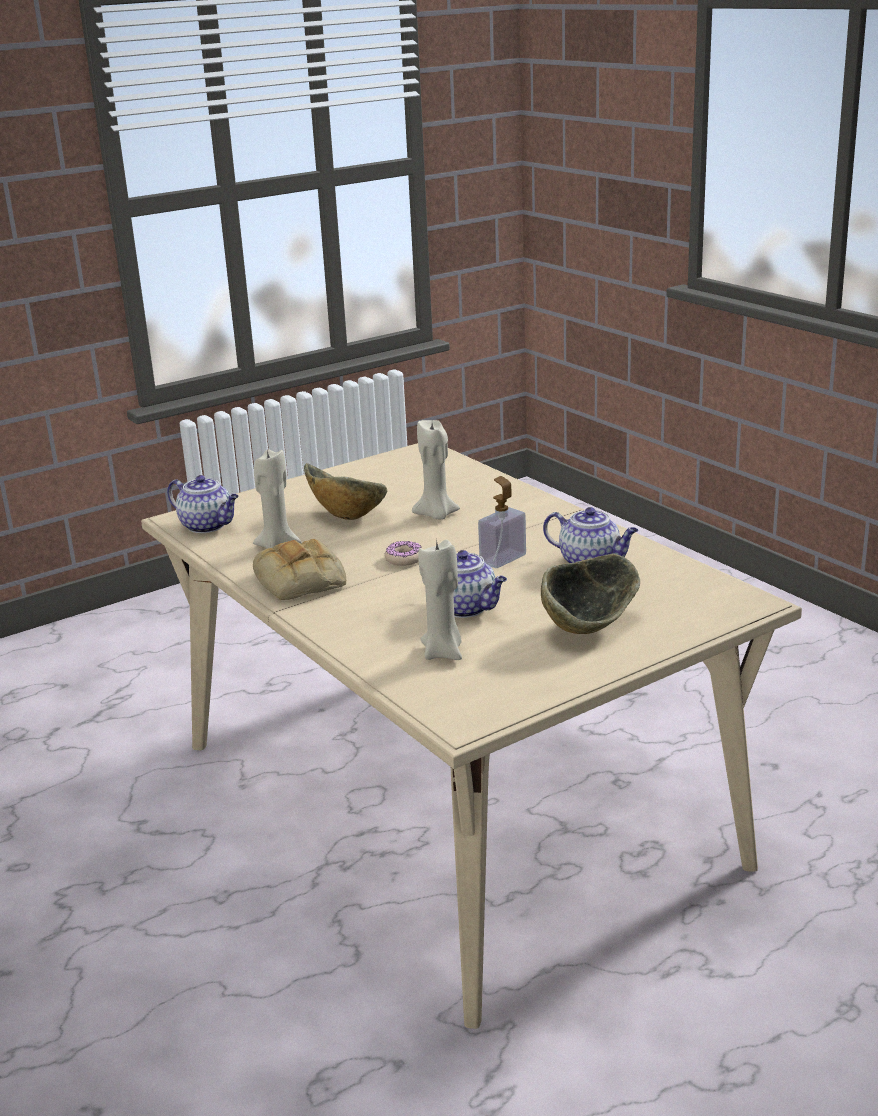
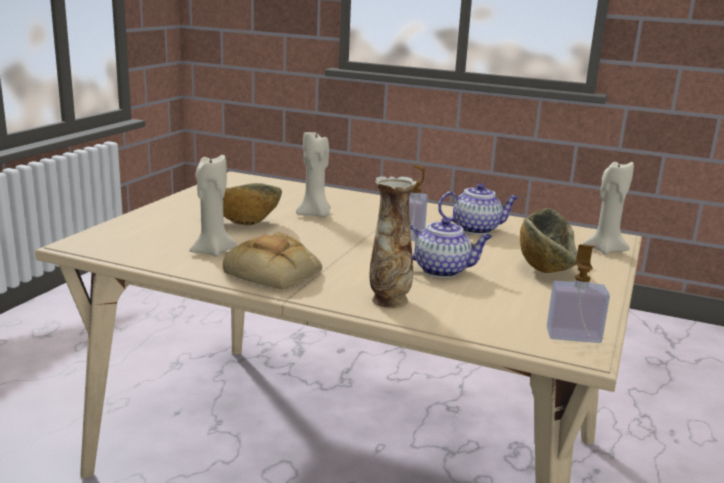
camera: 35 degrees left, 5 degrees down
teapot [167,475,239,533] -> none
donut [385,541,421,566] -> none
beige candle [418,538,462,660] -> beige candle moved to [583,161,634,255]
none -> vase [370,176,417,308]
none -> soap dispenser [547,244,610,343]

